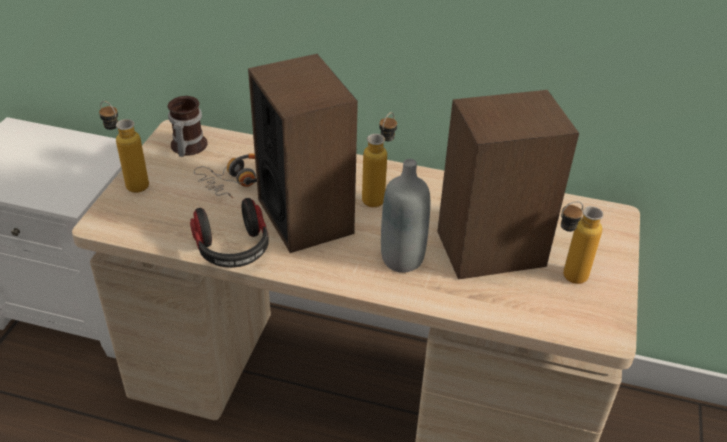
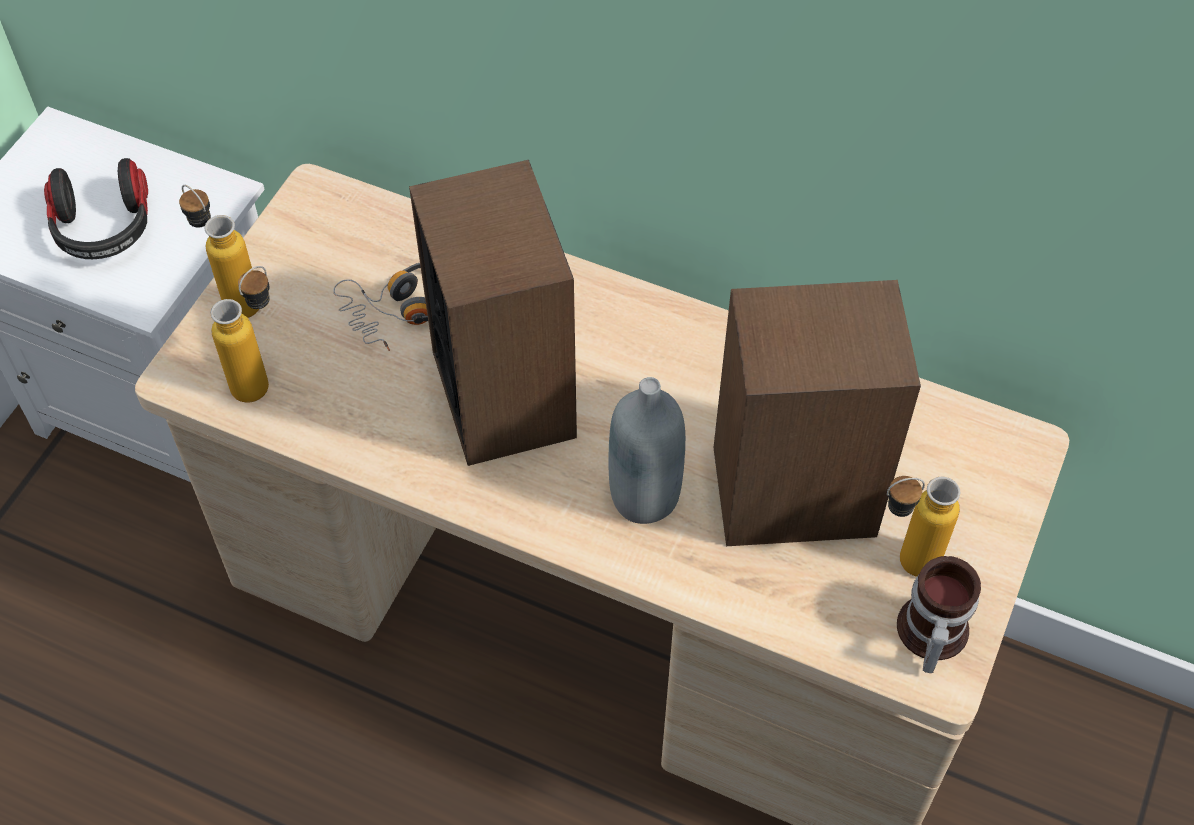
camera: 10 degrees right, 15 degrees up
mug [168,96,208,157] -> mug moved to [897,556,981,673]
headphones [190,198,269,268] -> headphones moved to [44,158,148,259]
bottle [362,112,397,207] -> bottle moved to [210,266,270,403]

